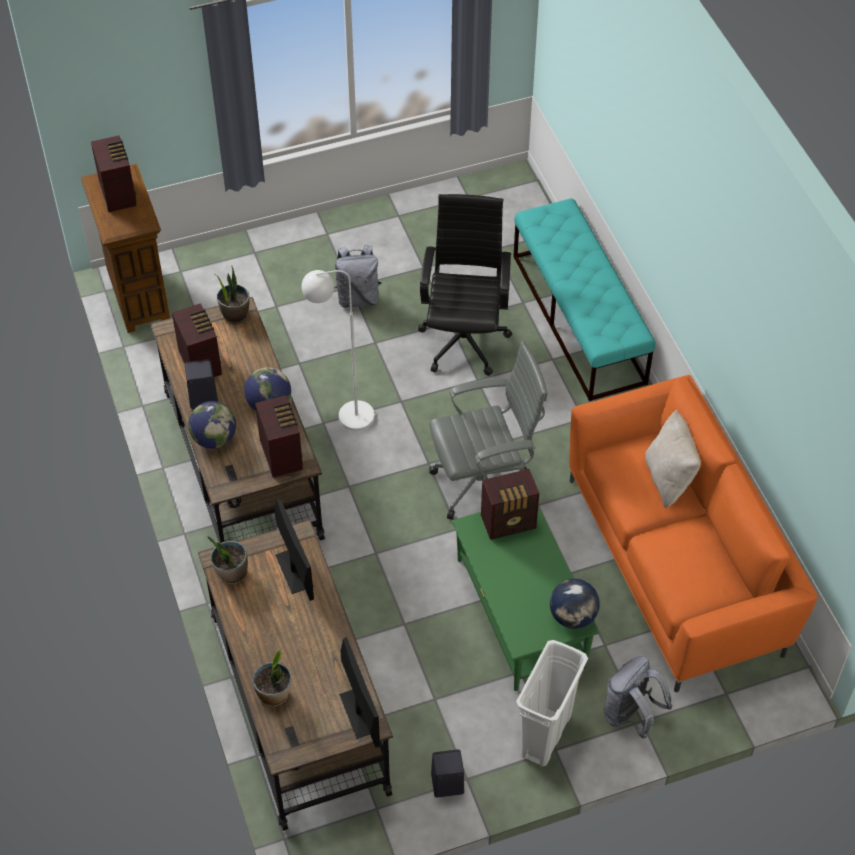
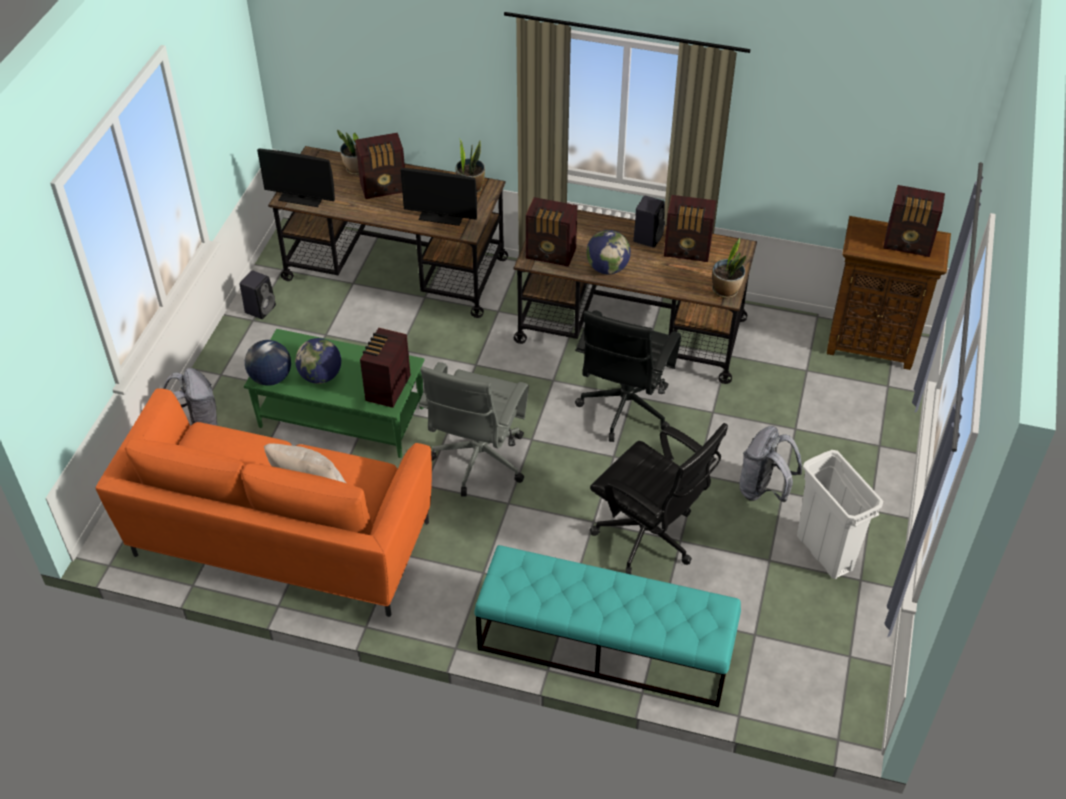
camera: 125 degrees right, 5 degrees down
globe [188,401,236,449] -> globe moved to [295,338,341,384]
white floor lamp [302,270,375,431] -> black office chair [575,310,681,442]
white trash can [516,640,588,767] -> white trash can moved to [797,450,883,579]
none -> radio [355,133,405,199]

